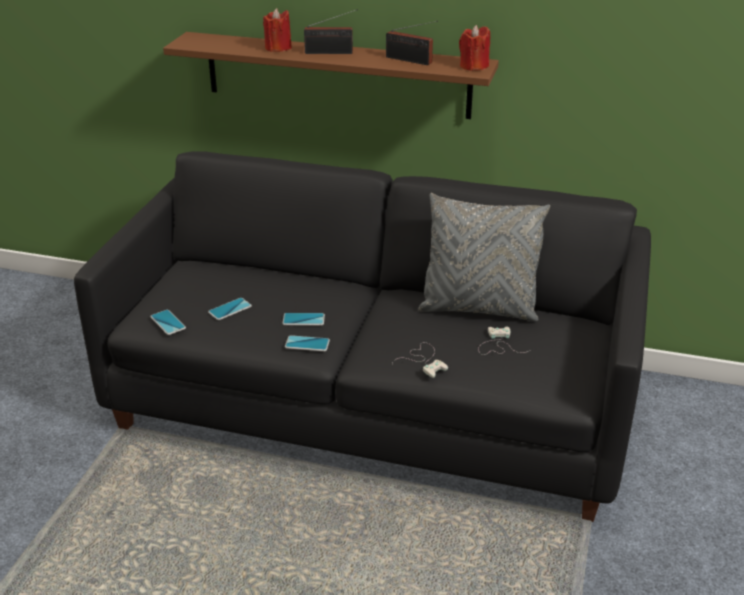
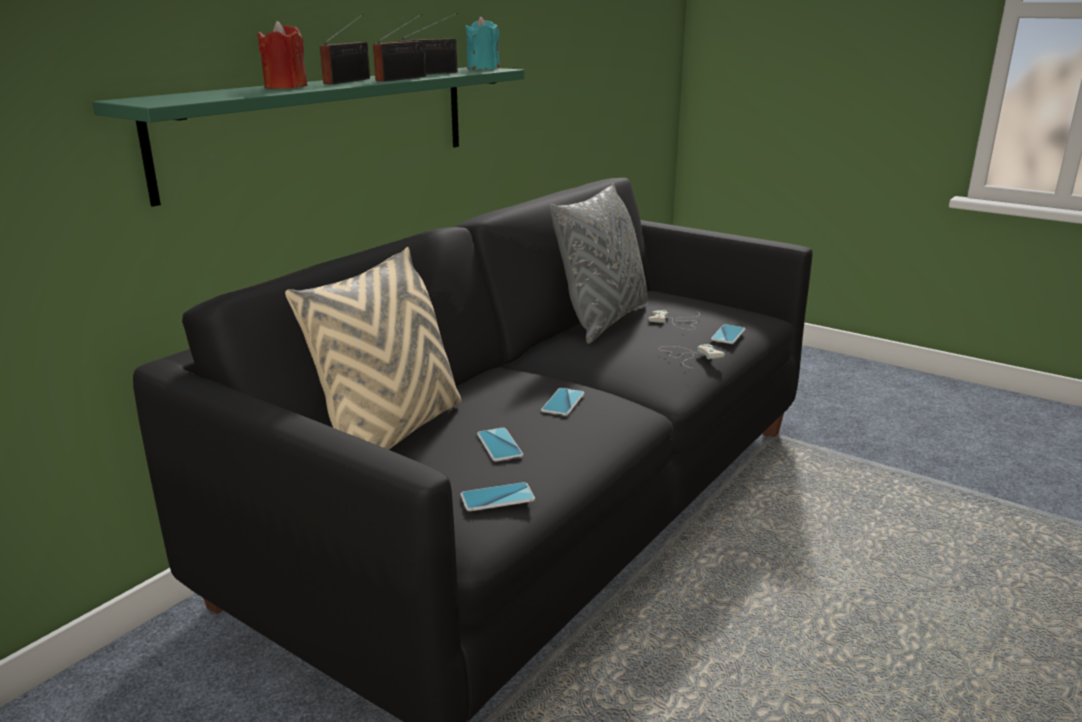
camera: 70 degrees left, 10 degrees down
brown shelf [163,32,499,119] -> green shelf [92,67,524,207]
phone [285,335,330,351] -> phone moved to [711,324,746,344]
red candle [459,25,490,71] -> turquoise candle [465,16,500,70]
none -> beige pillow [285,247,461,450]
none -> radio [373,14,426,82]

